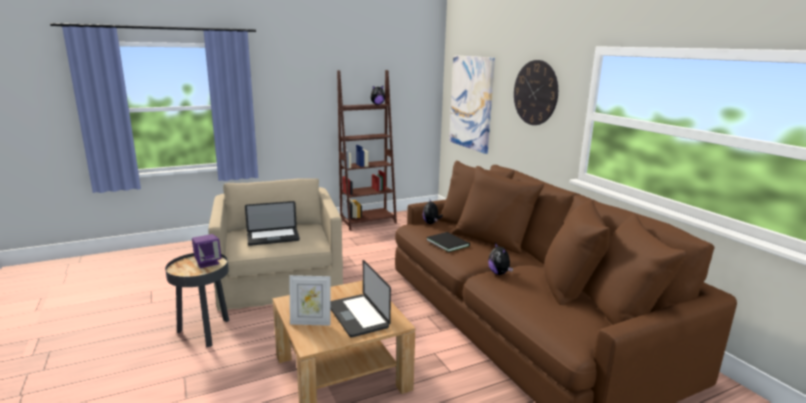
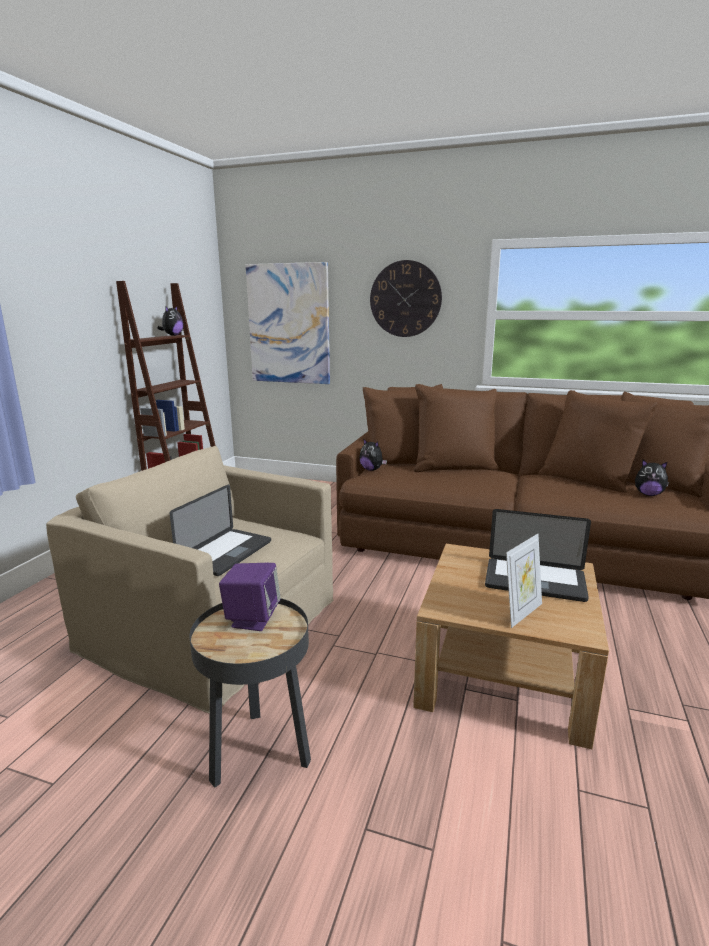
camera: 45 degrees left, 0 degrees up
black book [426,232,470,252] -> none
plush toy [488,242,513,275] -> plush toy moved to [635,460,669,496]

